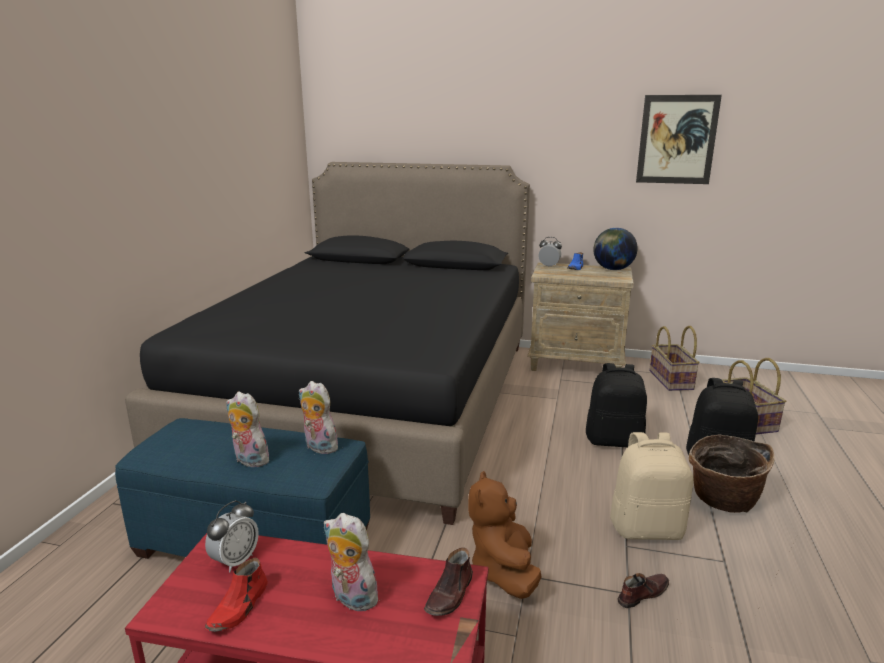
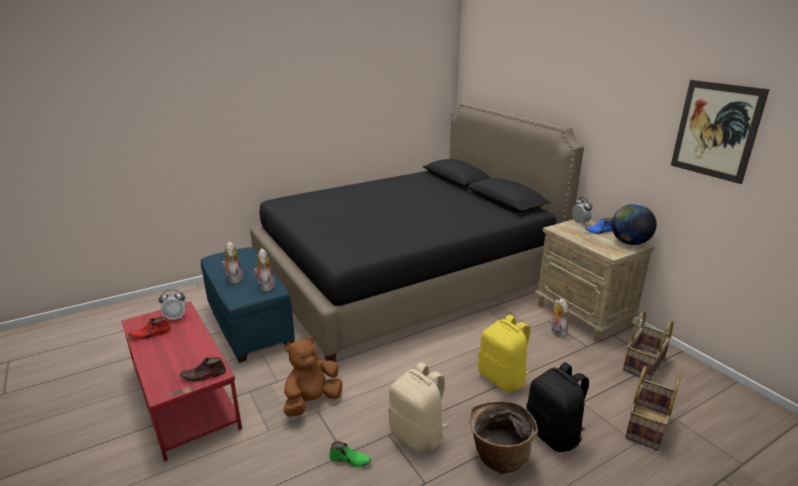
camera: 45 degrees right, 5 degrees up
plush toy [324,513,380,611] -> plush toy moved to [551,298,568,338]
black backpack [586,363,647,448] -> yellow backpack [478,315,530,392]
brown shoe [618,573,669,608] -> green shoe [329,441,371,467]

